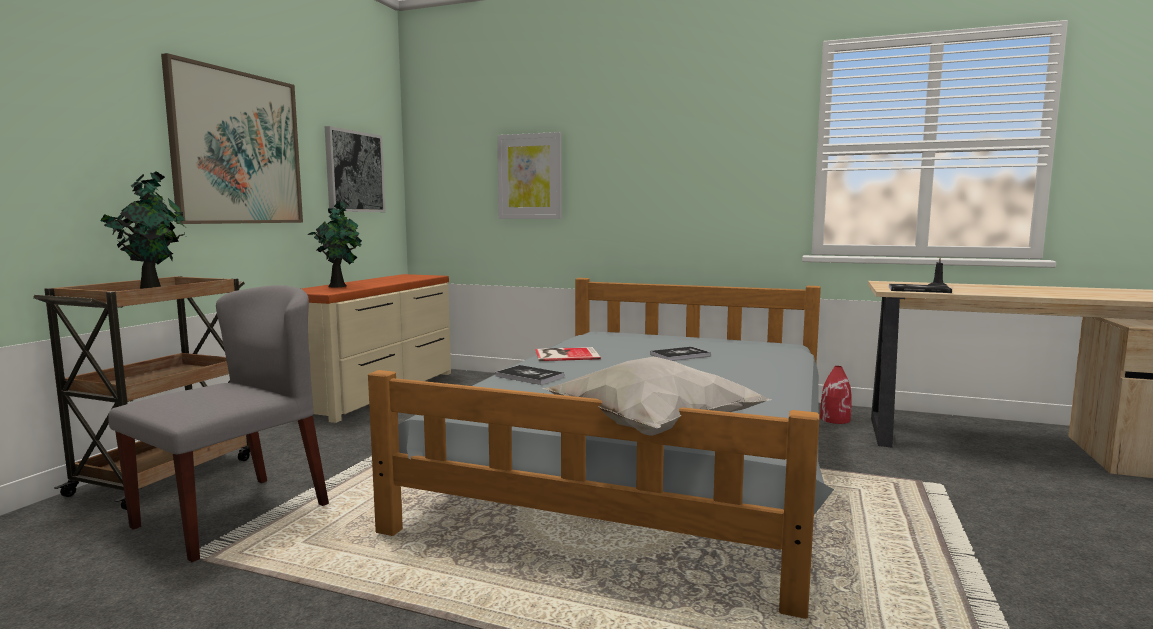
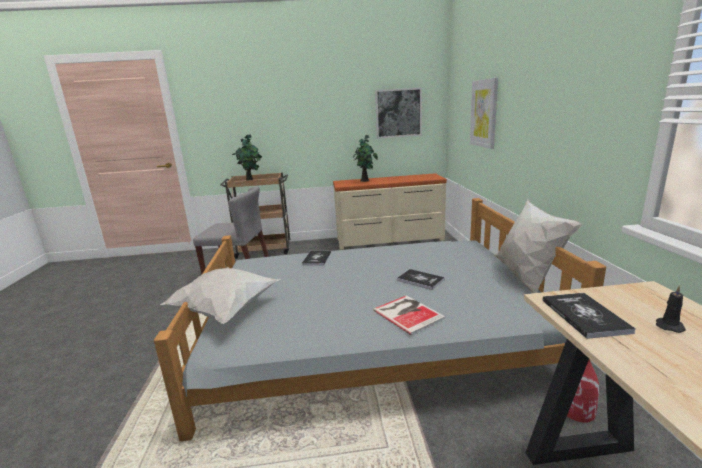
camera: 65 degrees right, 10 degrees up
picture [161,53,303,224] -> none
book [535,347,601,361] -> book moved to [373,295,445,335]
none -> white pillow [494,198,582,293]

